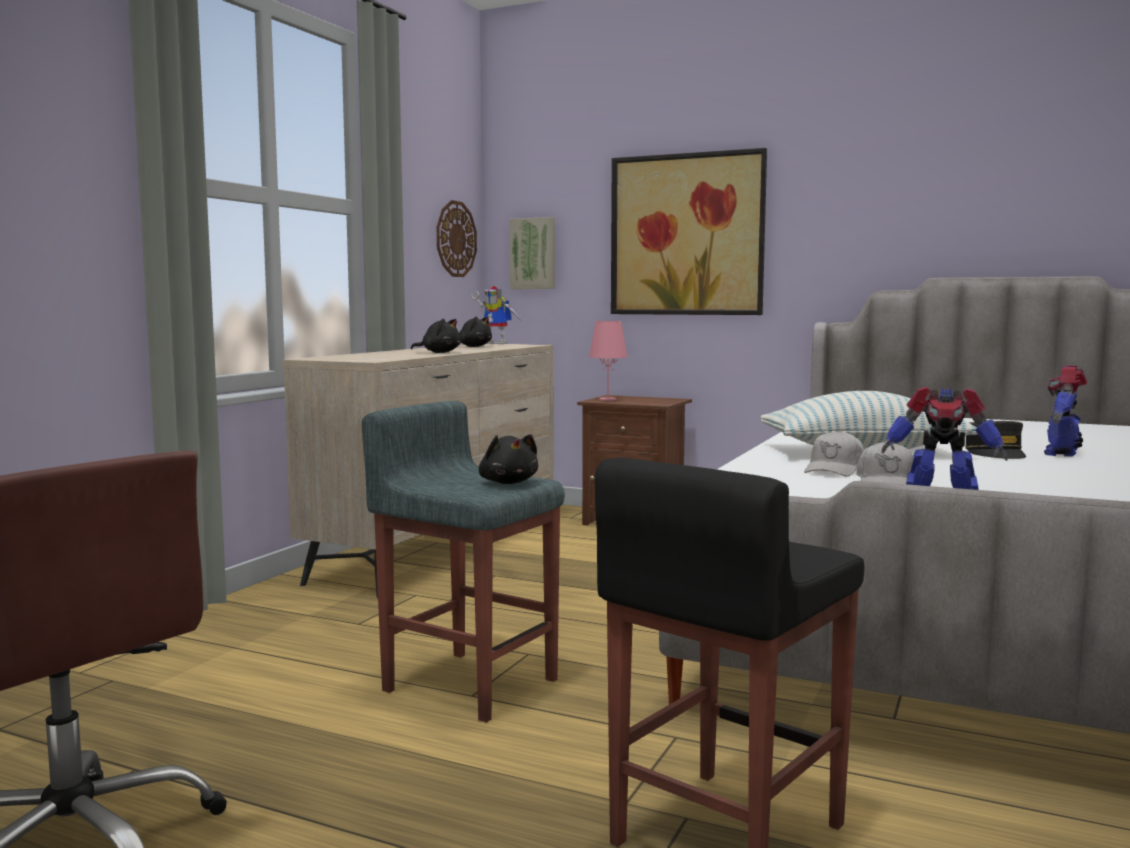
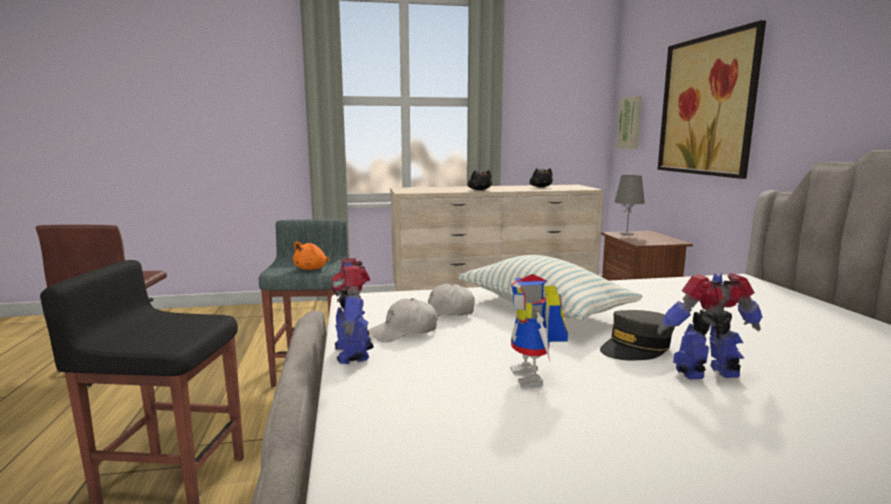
camera: 55 degrees right, 5 degrees up
wall clock [437,200,477,277] -> none
toy robot [471,286,521,344] -> toy robot moved to [510,274,568,388]
black plush toy [479,434,538,484] -> orange plush toy [293,241,330,270]
pink table lamp [589,321,628,401] -> grey table lamp [614,175,645,235]

